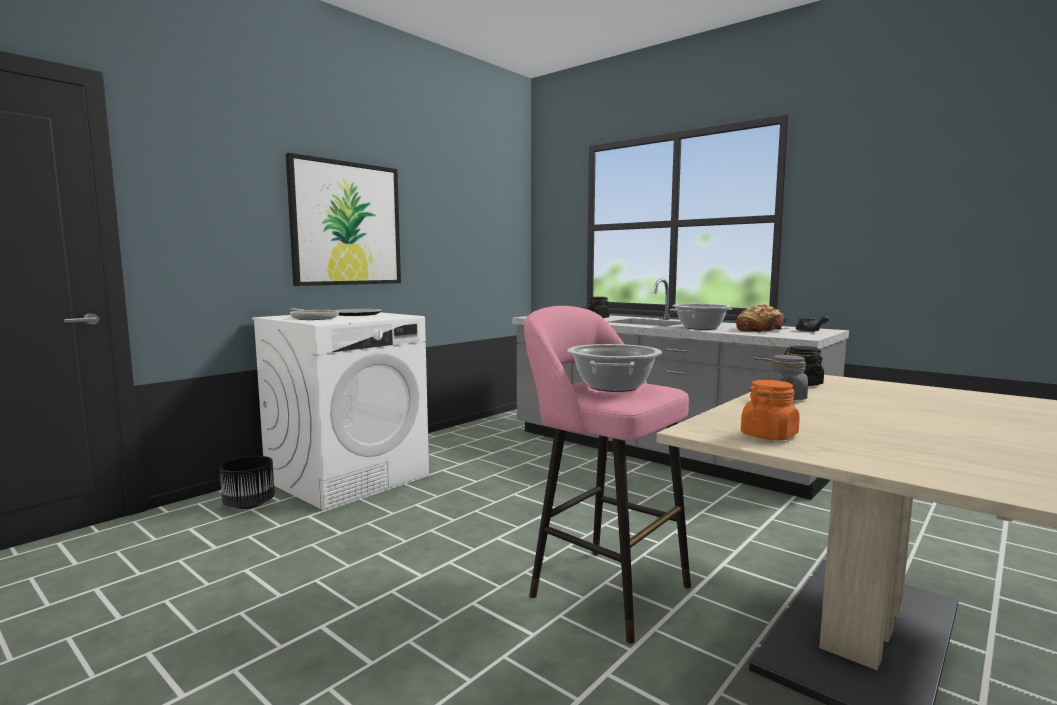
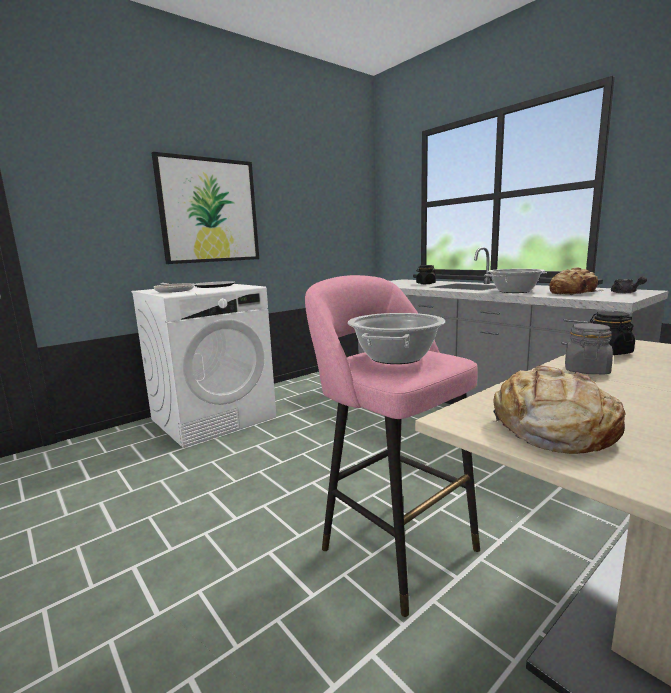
camera: 10 degrees right, 5 degrees up
black planter [219,456,275,509] -> none
orange jar [741,380,800,440] -> bread [492,365,625,454]

